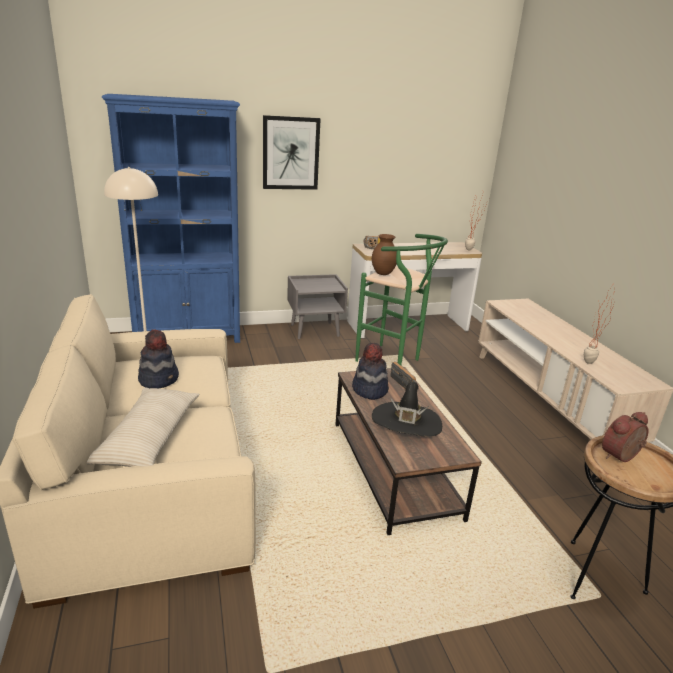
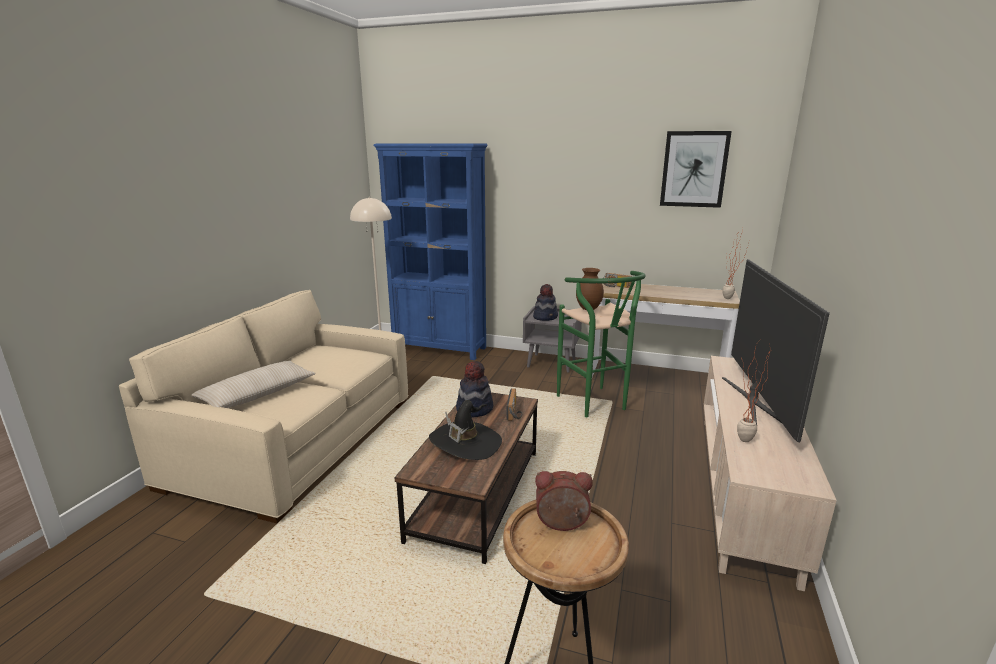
camera: 35 degrees right, 5 degrees down
hat [138,329,179,388] -> hat moved to [533,284,558,321]
picture [263,115,321,190] -> picture moved to [660,131,732,208]
none -> television [722,259,830,442]

